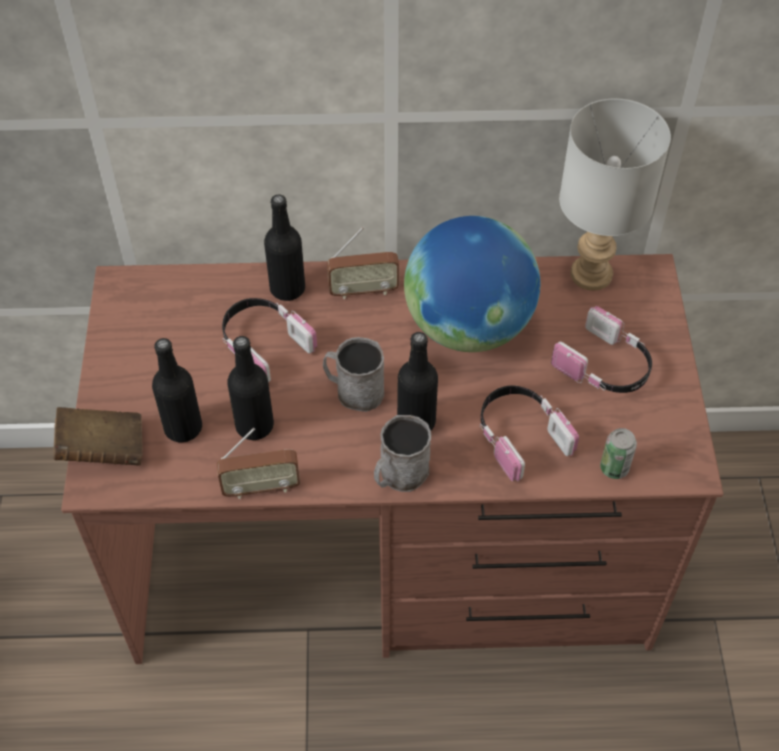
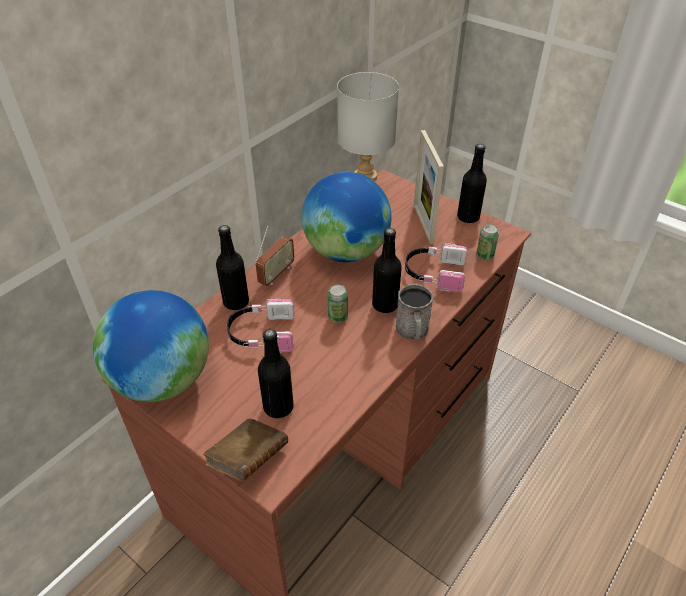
camera: 50 degrees left, 10 degrees down
radio [217,428,300,499] -> none
black bottle [227,336,274,440] -> black bottle moved to [457,144,487,223]
grey mug [323,337,384,412] -> can [328,284,348,322]
headphones [551,306,652,393] -> picture frame [414,130,444,244]
none -> globe [93,290,209,402]

